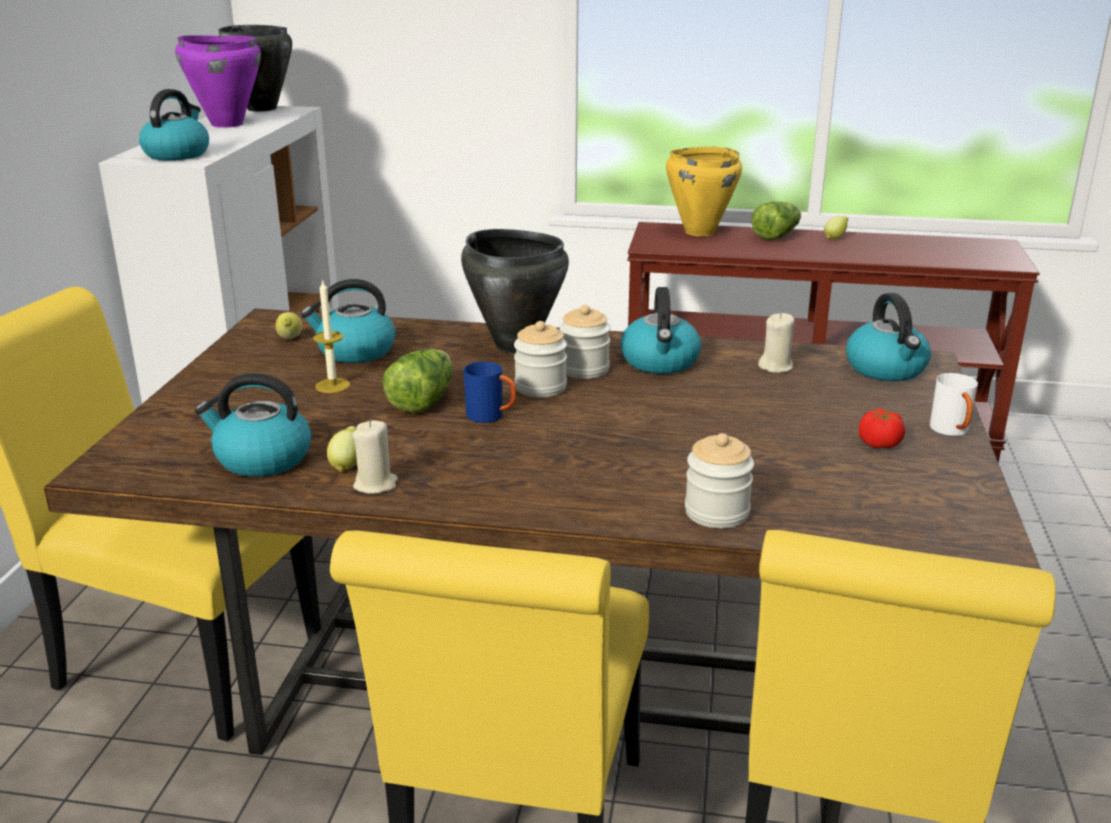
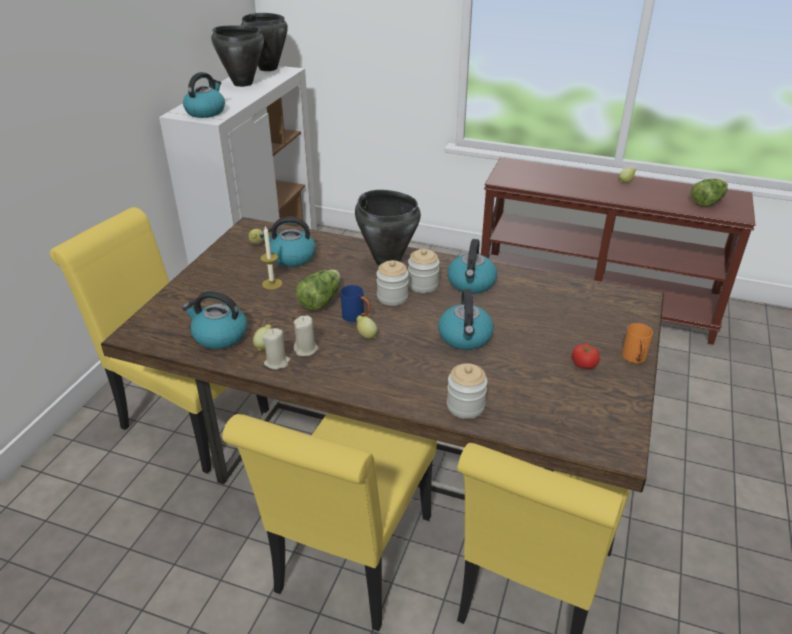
camera: 10 degrees right, 10 degrees up
purple cooking pot [175,35,261,128] -> black cooking pot [211,26,264,87]
yellow cooking pot [666,147,742,236] -> none
lettuce [752,201,801,240] -> lettuce moved to [691,179,728,207]
beige candle [758,313,795,373] -> beige candle moved to [294,315,319,356]
kettle [846,293,931,381] -> kettle moved to [438,289,494,350]
white mug [930,373,978,436] -> orange mug [622,323,653,363]
none -> lemon [356,315,377,339]

